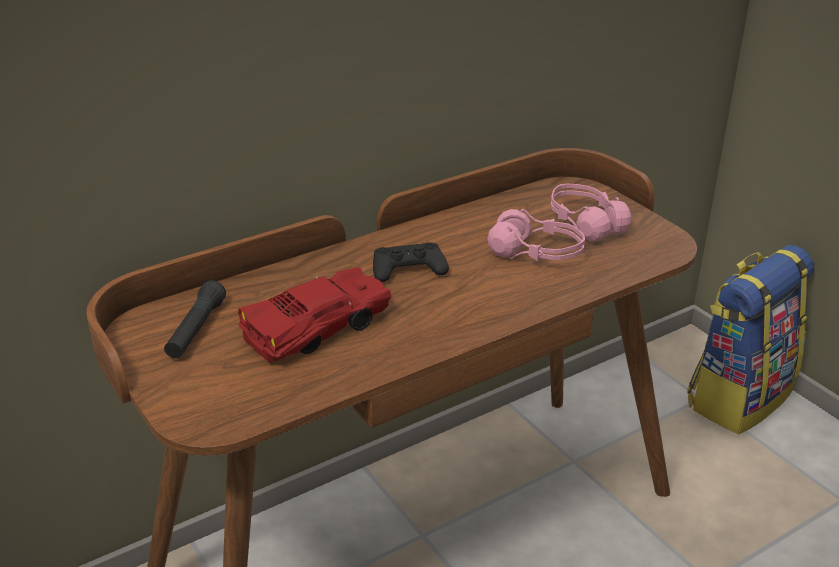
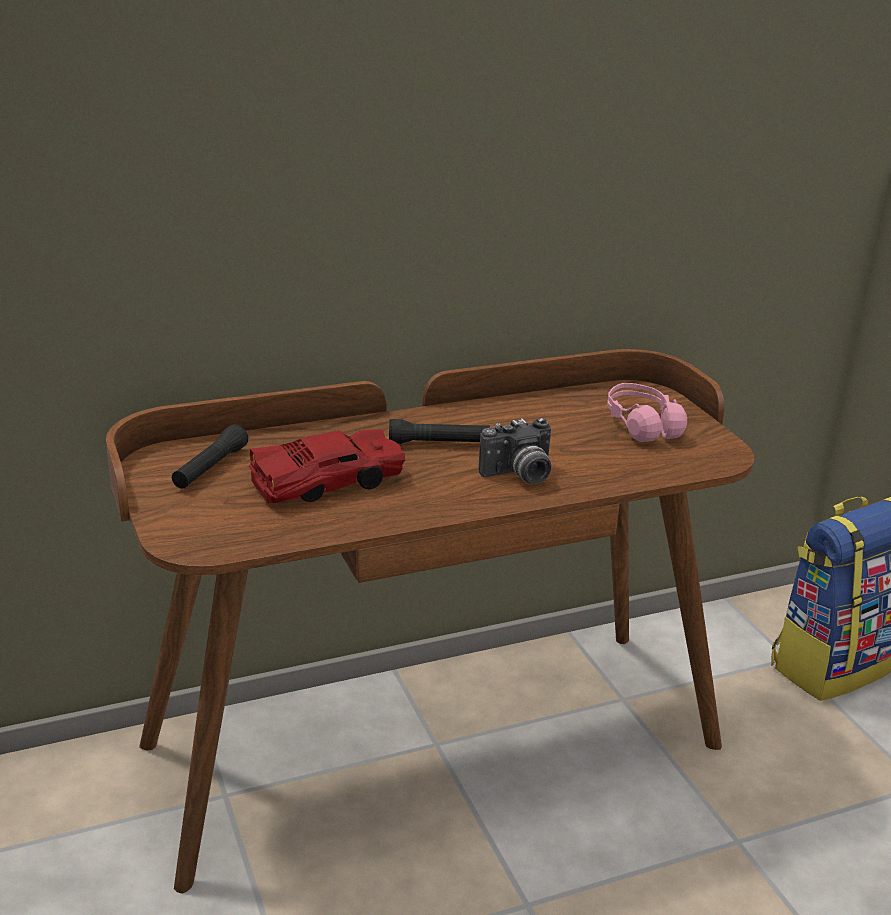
camera: 10 degrees right, 5 degrees down
black game controller [373,242,449,282] -> black flashlight [389,419,490,444]
pink headphones [487,209,585,261] -> none
none -> camera [479,418,551,484]

